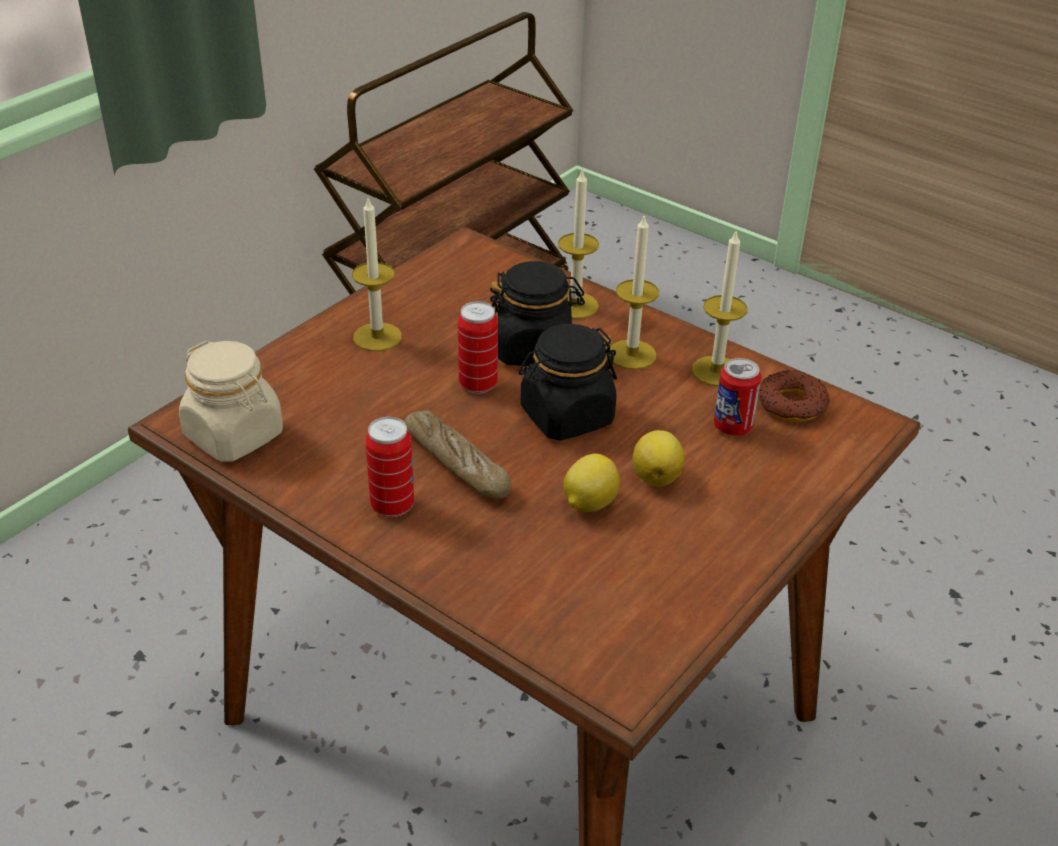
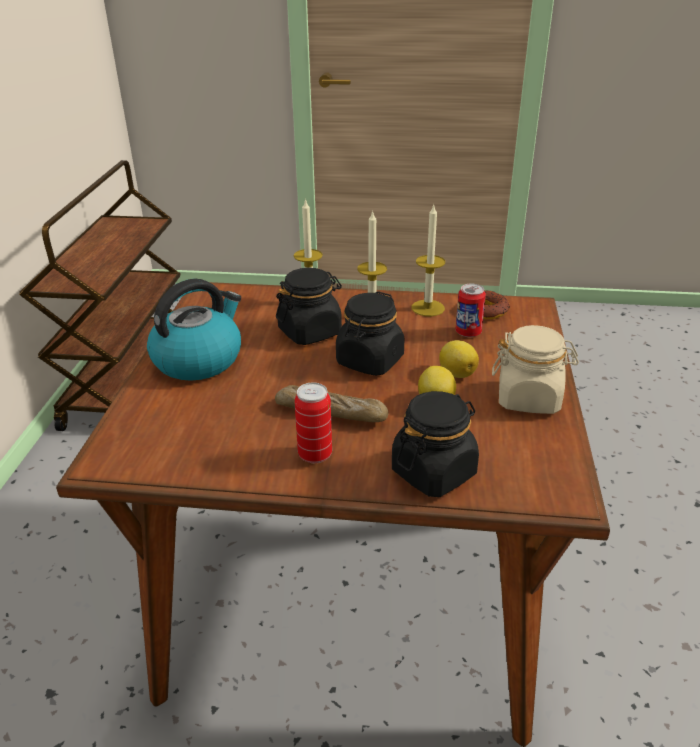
camera: 30 degrees left, 5 degrees down
beige jar [179,341,283,462] -> beige jar moved to [492,325,579,414]
candle [352,198,402,351] -> kettle [147,279,241,380]
can [458,301,498,394] -> none
none -> black jar [392,391,479,497]

